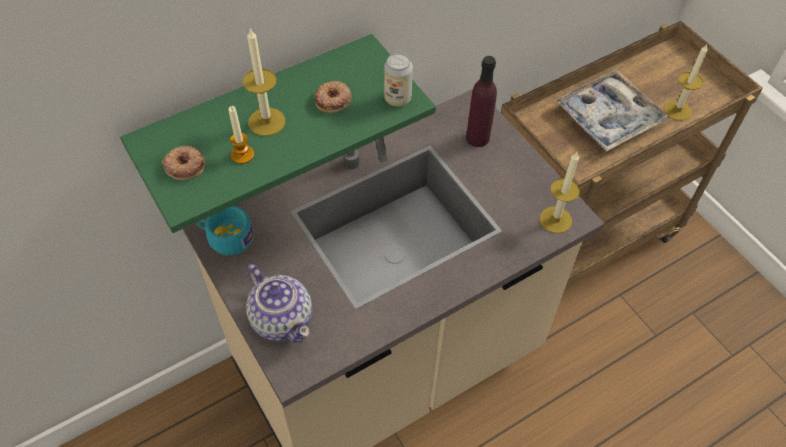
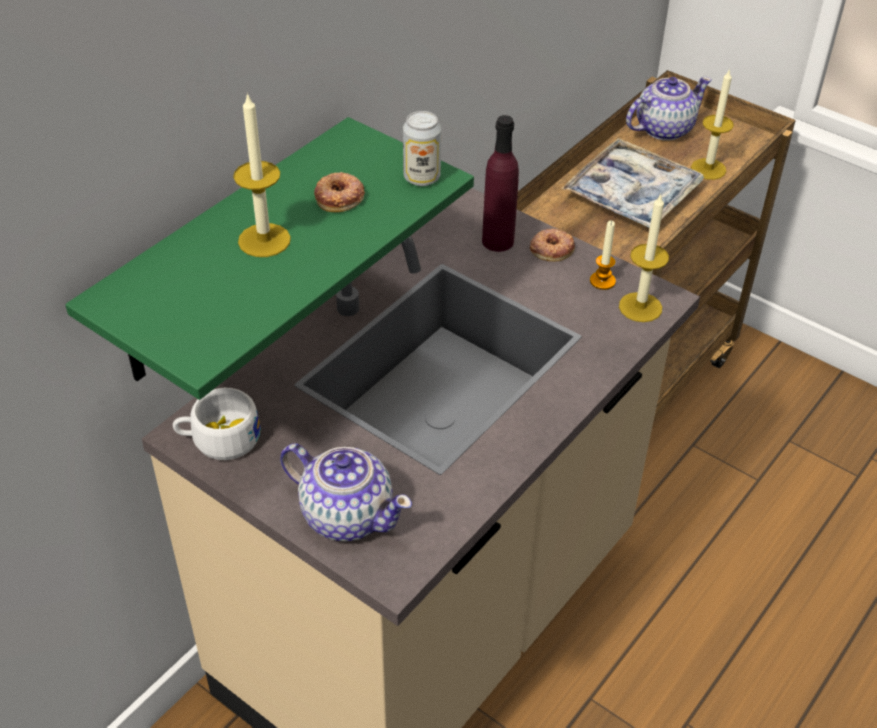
camera: 20 degrees left, 10 degrees down
donut [162,146,205,181] -> donut moved to [530,228,575,262]
turquoise cup [196,206,254,256] -> white cup [173,388,261,460]
candle [229,106,254,164] -> candle moved to [590,220,616,290]
none -> teapot [626,77,712,141]

